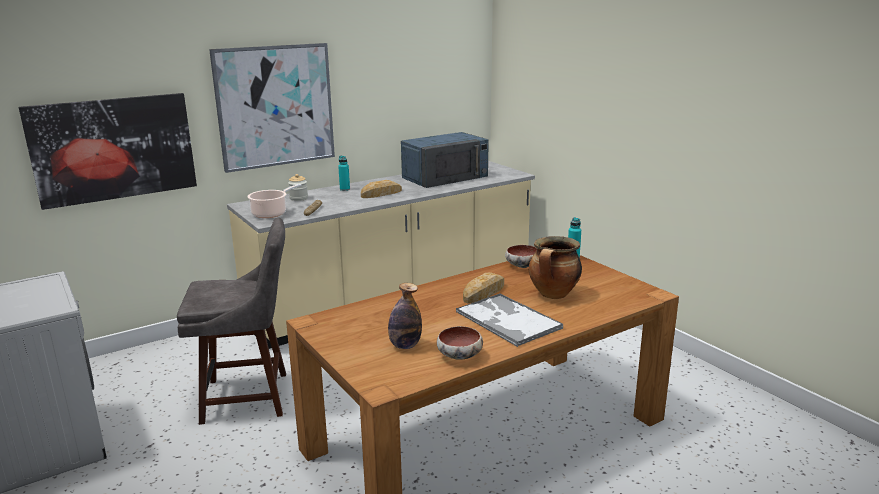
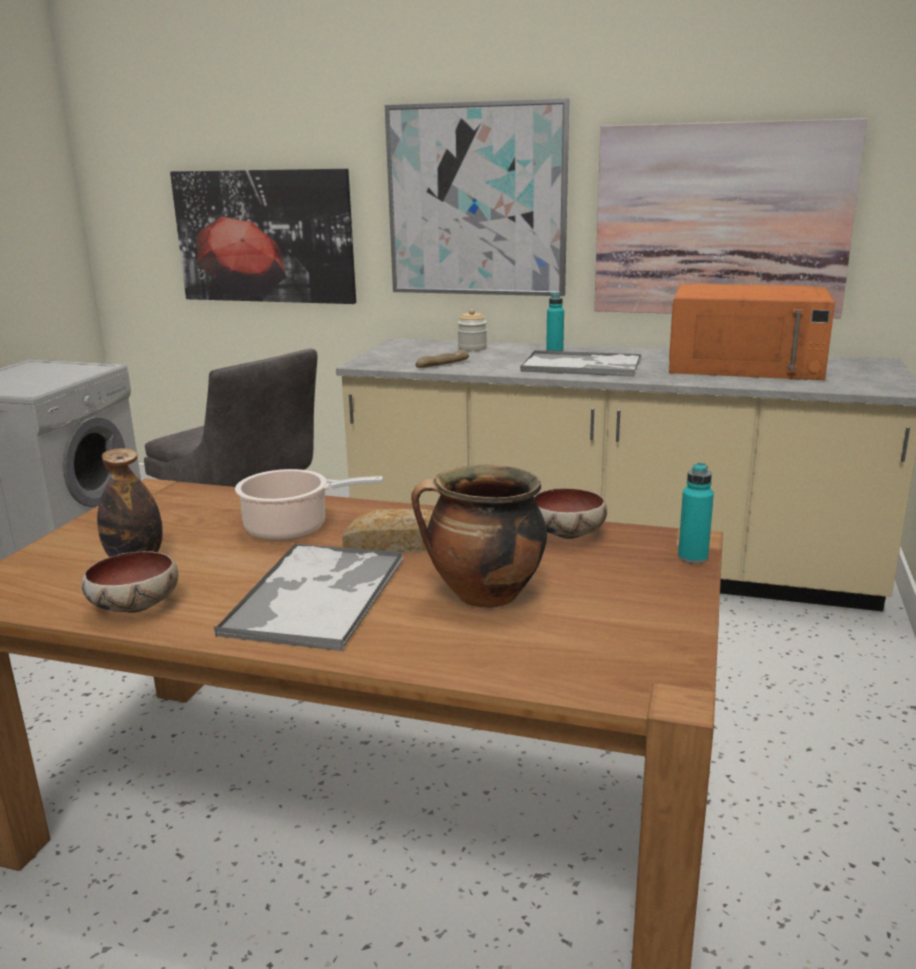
camera: 50 degrees right, 0 degrees up
cooking pot [247,184,302,218] -> cooking pot moved to [235,469,383,541]
bread [361,180,402,198] -> tray [520,350,641,377]
blue microwave [401,132,489,188] -> orange microwave [669,284,835,380]
none -> picture [594,118,867,318]

